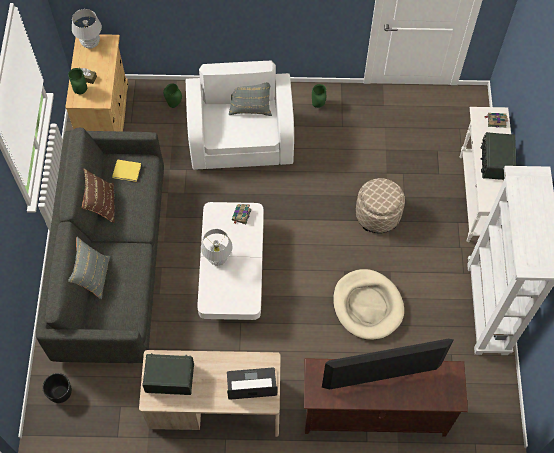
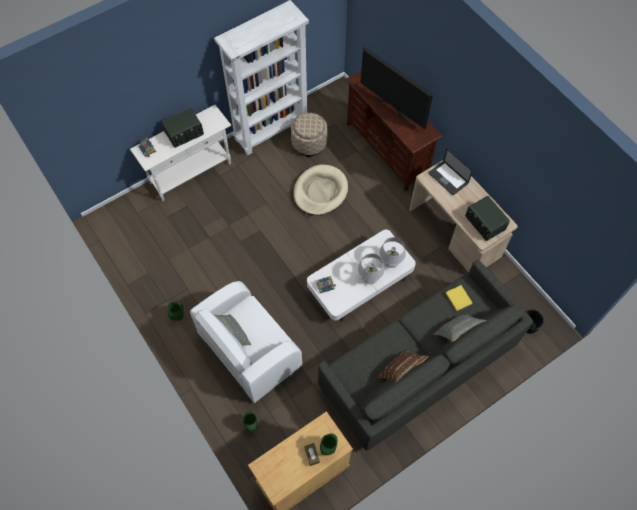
camera: 125 degrees left, 0 degrees up
white table lamp [72,9,102,49] -> white table lamp moved to [380,237,406,268]
yellow book [112,159,141,182] -> yellow book moved to [446,285,472,311]
beige ottoman [356,178,405,233] -> beige ottoman moved to [291,113,328,157]

